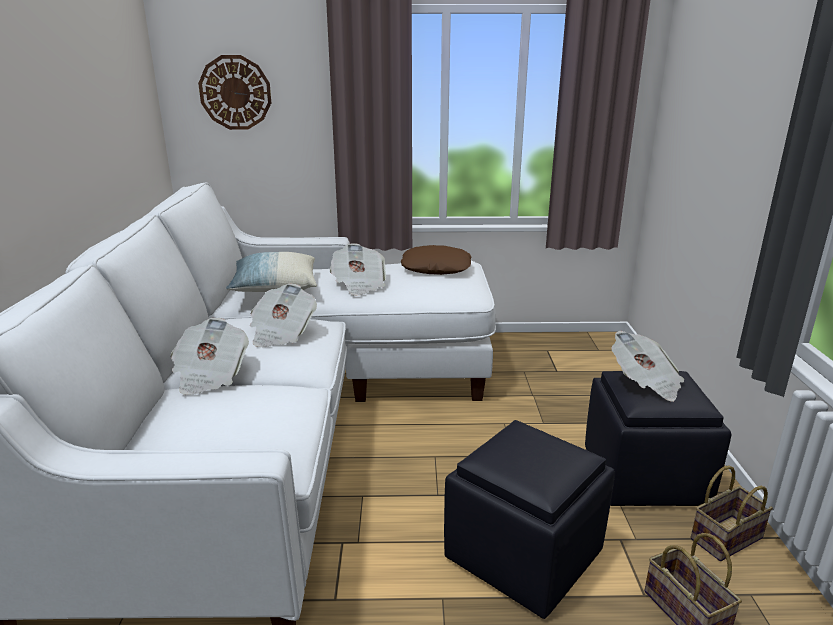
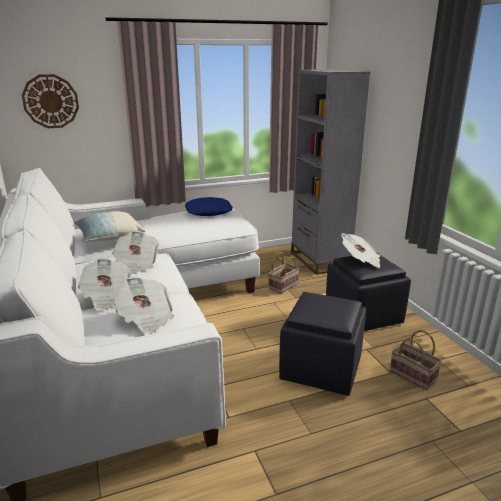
camera: 20 degrees left, 0 degrees up
newspaper [330,243,386,296] -> newspaper moved to [114,276,174,334]
brown pillow [401,245,471,275] -> blue pillow [185,197,233,216]
basket [690,465,773,561] -> basket moved to [268,252,300,294]
none -> grey bookcase [291,69,370,275]

